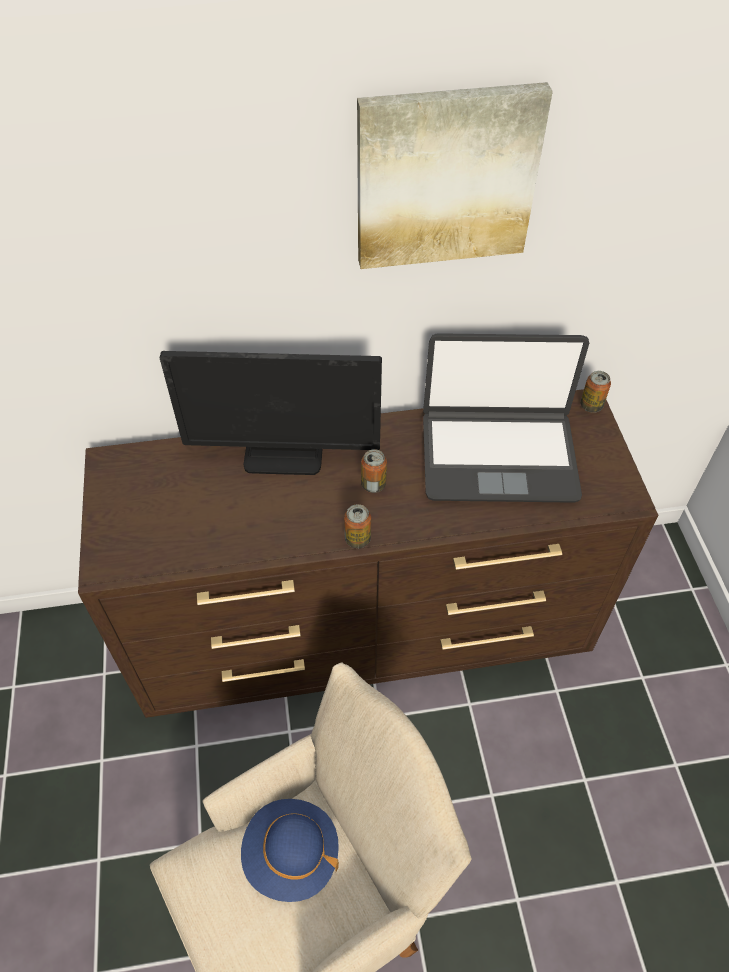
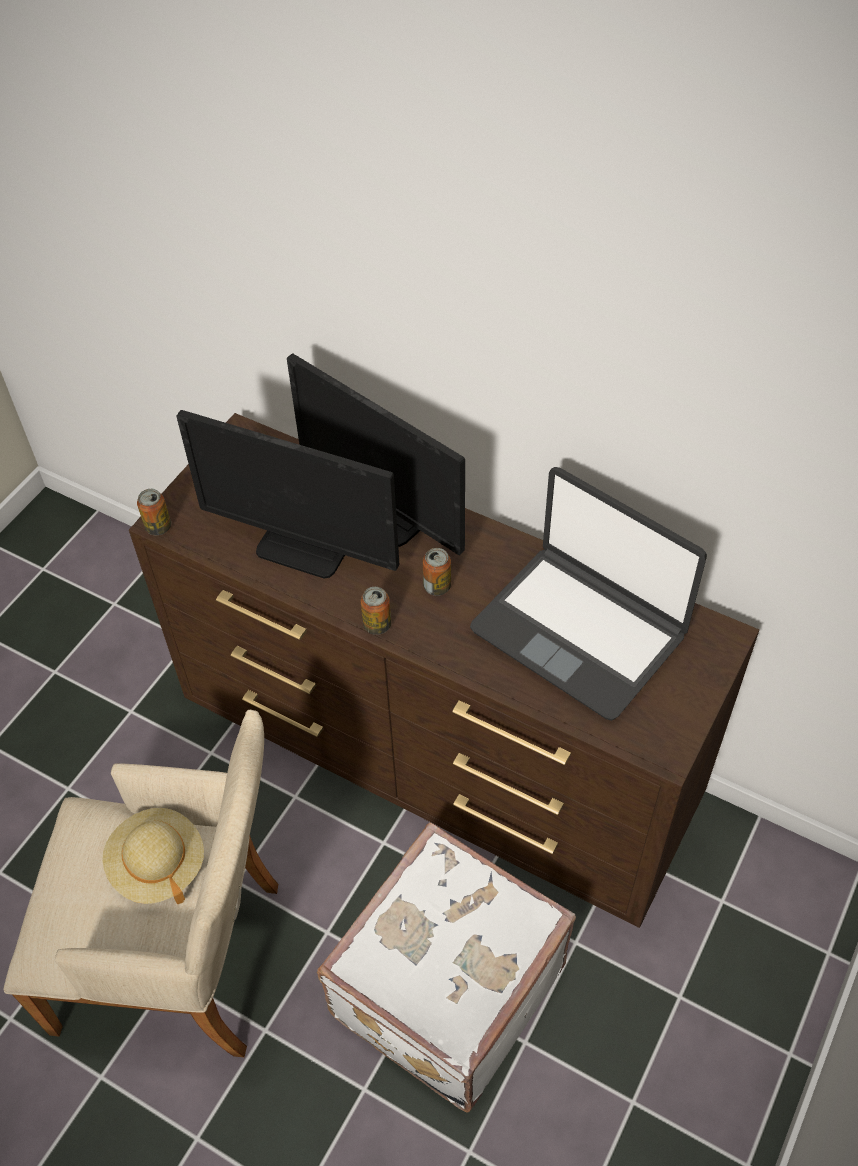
camera: 40 degrees right, 0 degrees up
blue hat [241,799,339,902] -> beige hat [102,808,204,904]
picture [357,82,553,269] -> none
can [580,371,611,413] -> can moved to [137,489,171,535]
none -> monitor [176,410,399,579]
none -> white suitcase [317,822,576,1113]

